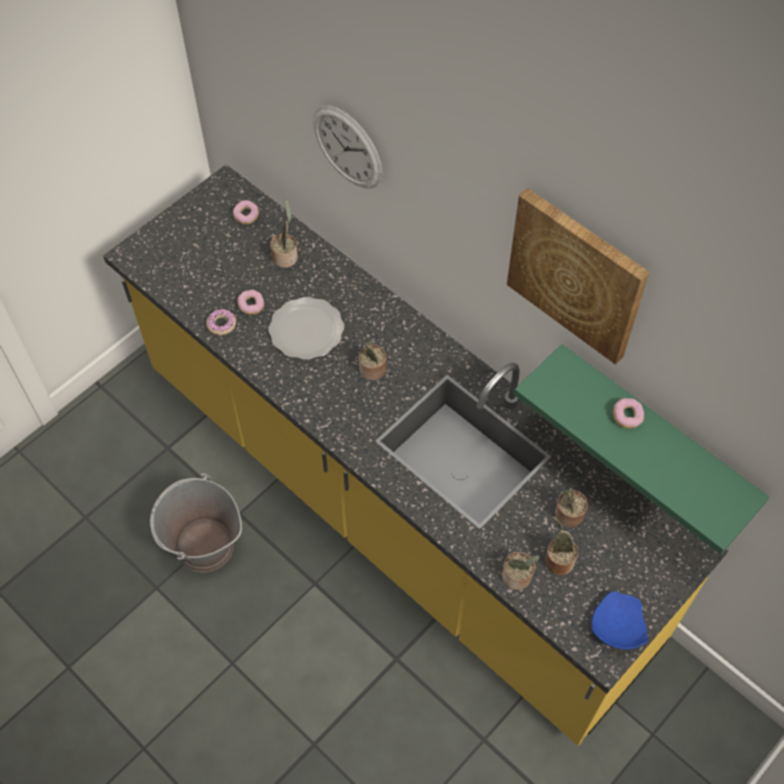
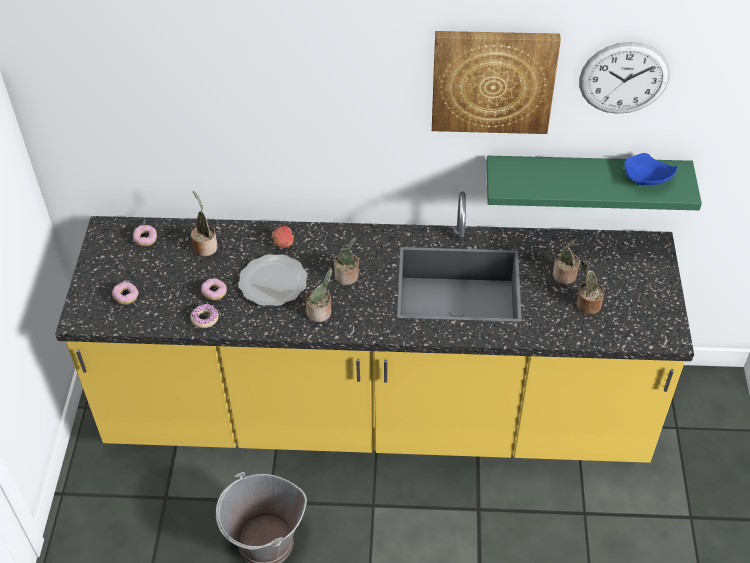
camera: 40 degrees left, 10 degrees down
wall clock [313,105,382,188] -> wall clock moved to [579,42,670,114]
potted plant [502,552,539,590] -> potted plant moved to [306,268,332,322]
blue plate [592,591,648,650] -> blue plate moved to [624,153,677,186]
donut [613,398,644,429] -> donut moved to [112,282,138,305]
none -> apple [272,226,294,248]

